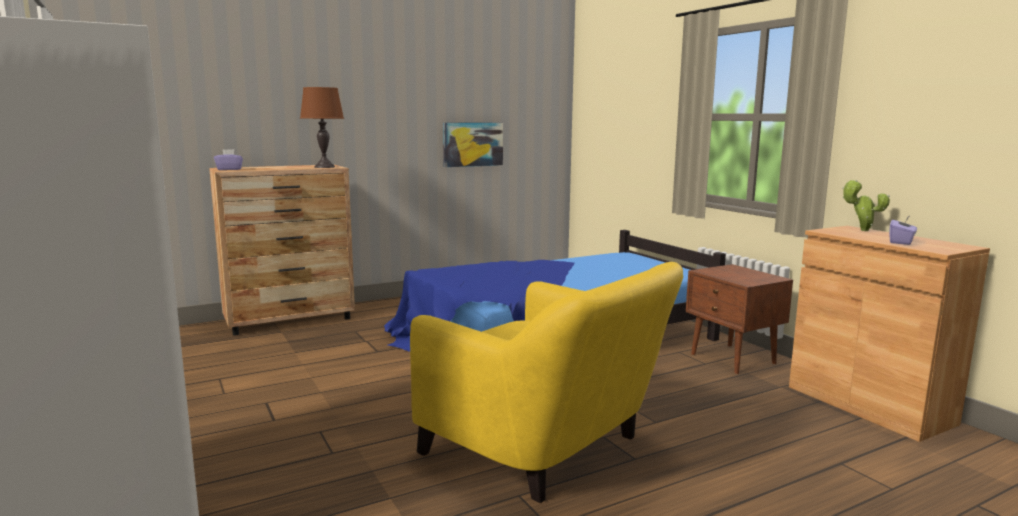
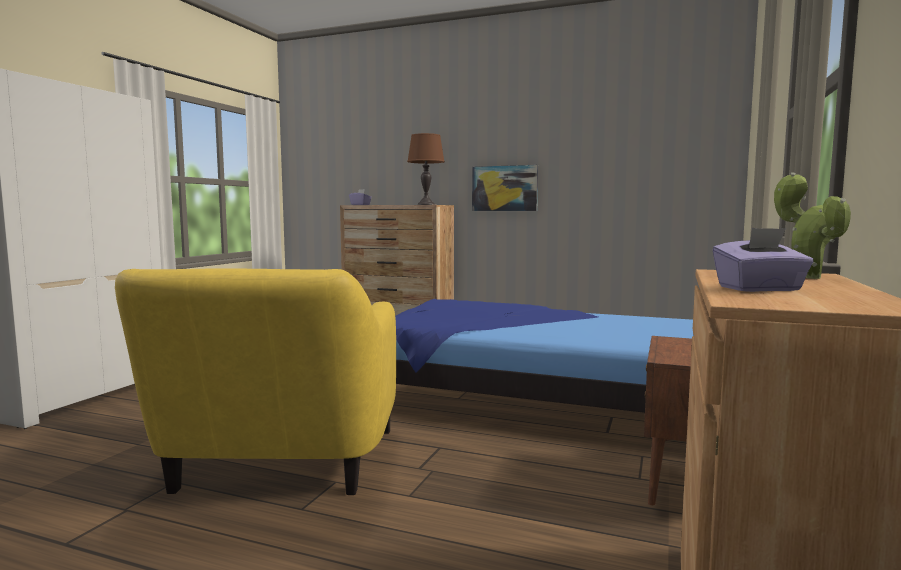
camera: 50 degrees right, 5 degrees down
picture [443,122,503,167] -> picture moved to [472,165,538,211]

